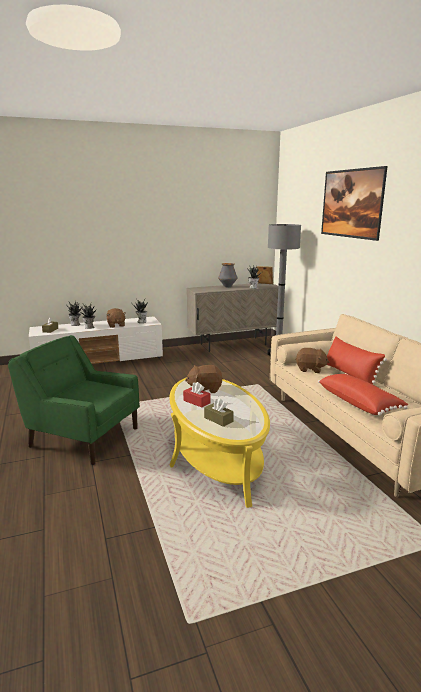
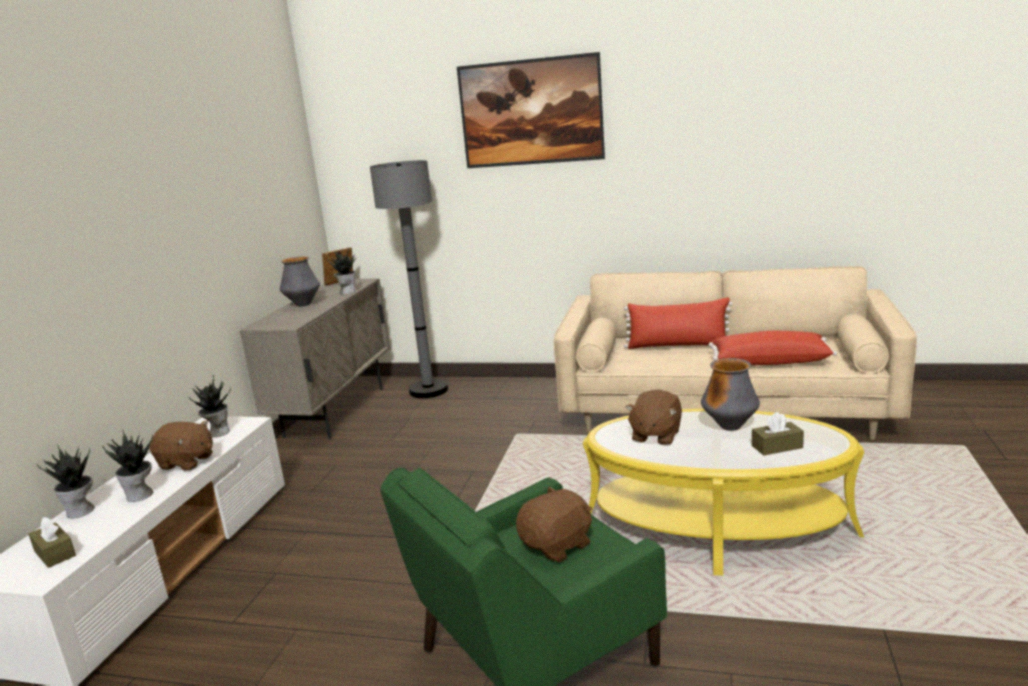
camera: 55 degrees left, 0 degrees up
red tissue box [183,382,210,407] -> none
brown plush toy [295,348,329,373] -> brown plush toy moved to [516,486,592,562]
none -> vase [701,358,760,431]

